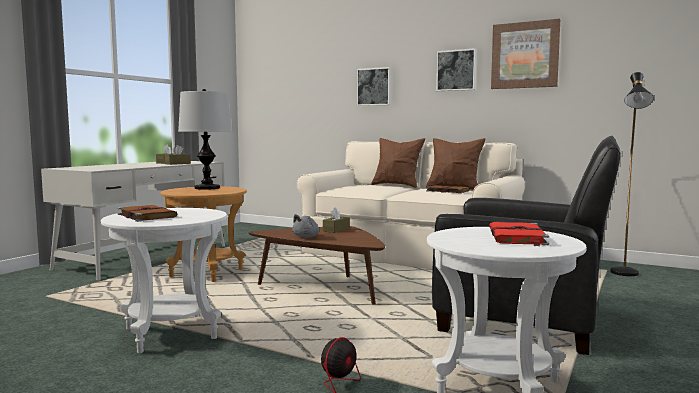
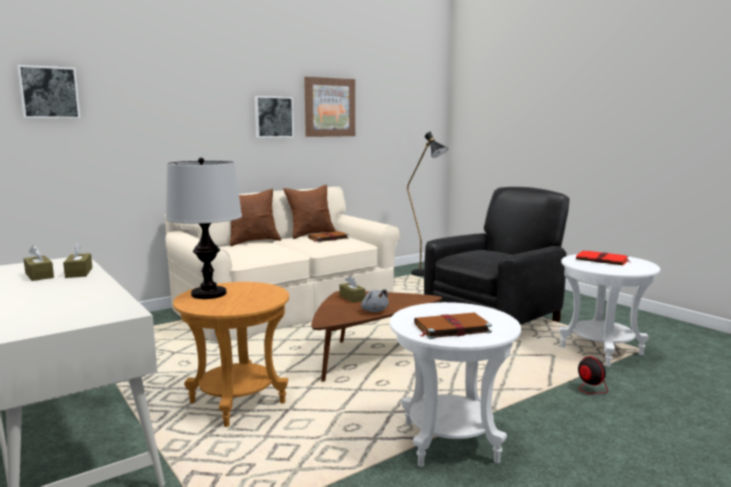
camera: 65 degrees left, 5 degrees up
picture [357,67,391,106] -> picture moved to [17,65,80,118]

